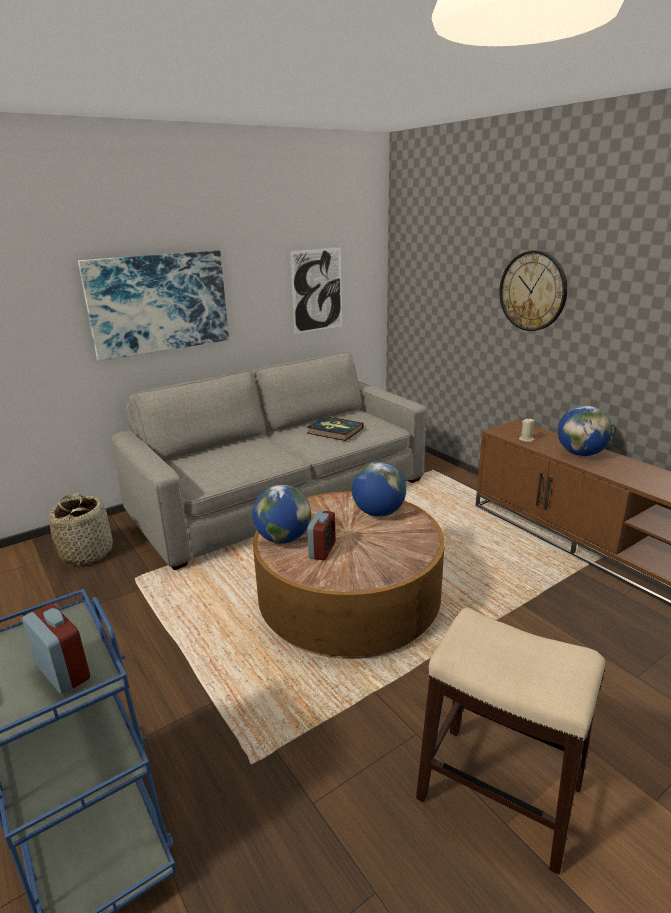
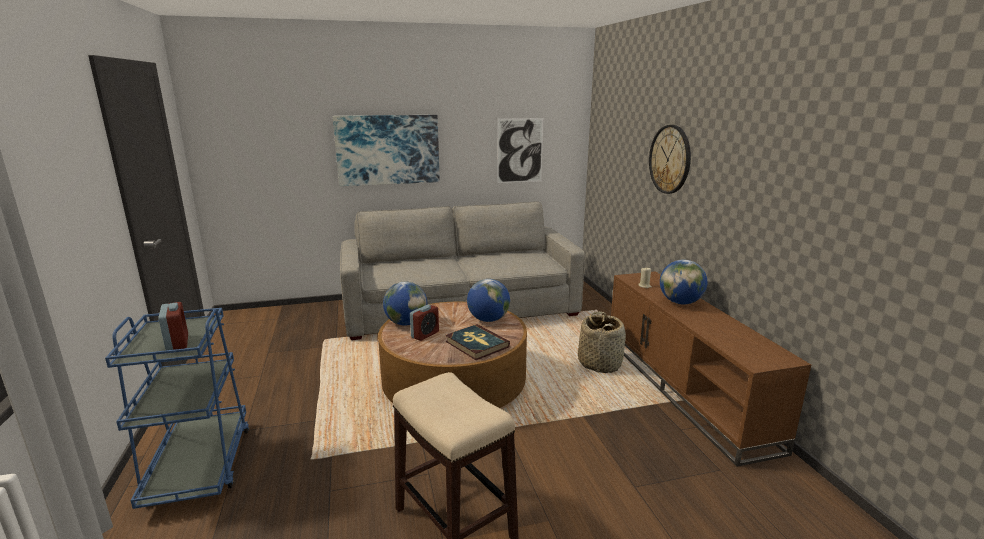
camera: 20 degrees right, 5 degrees down
basket [50,493,113,566] -> basket moved to [578,311,626,373]
book [306,416,364,441] -> book moved to [445,324,510,360]

